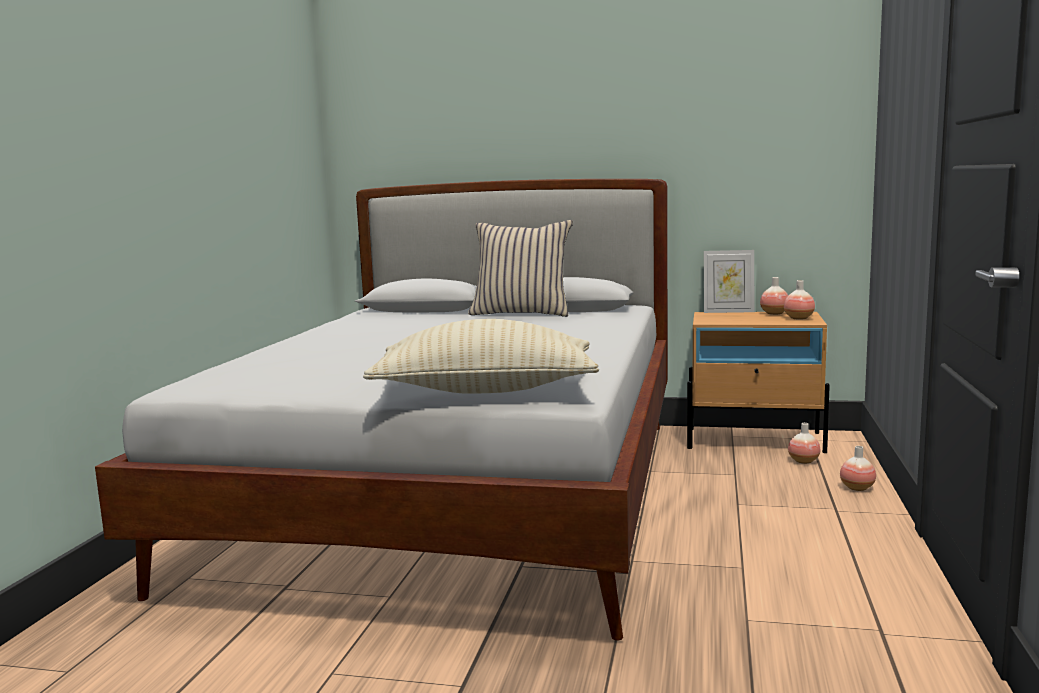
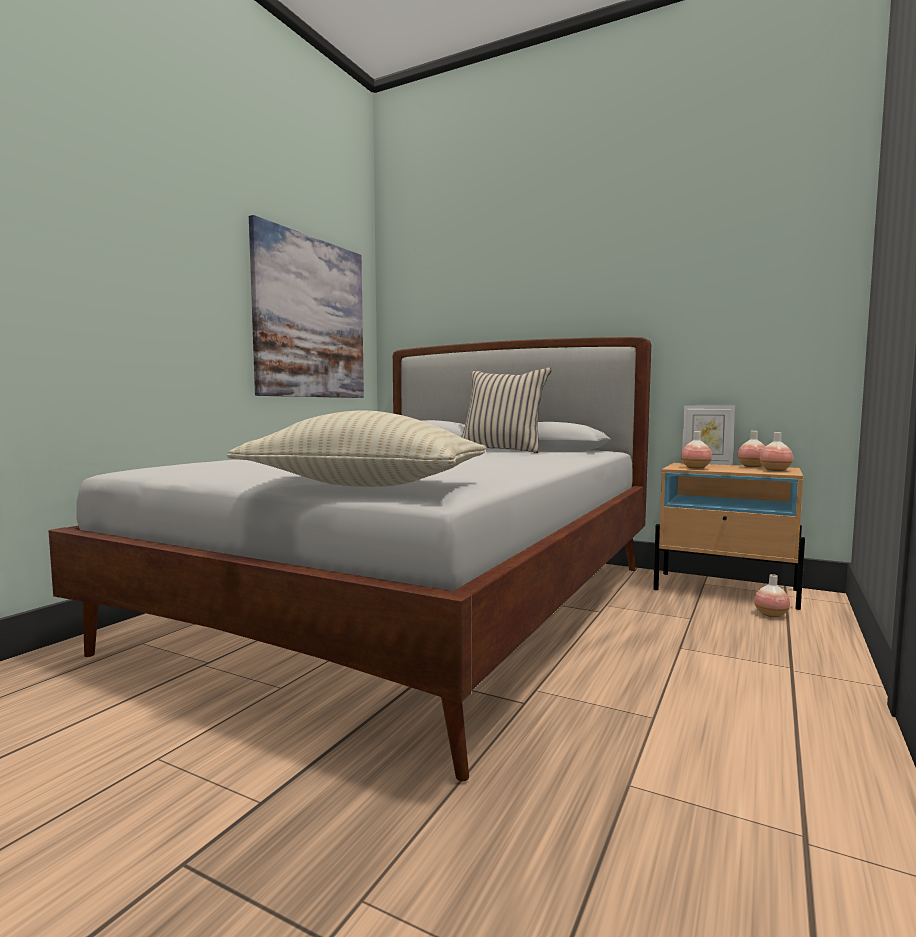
camera: 15 degrees right, 5 degrees down
vase [840,446,876,491] -> vase moved to [681,431,712,469]
none -> picture [249,215,364,398]

